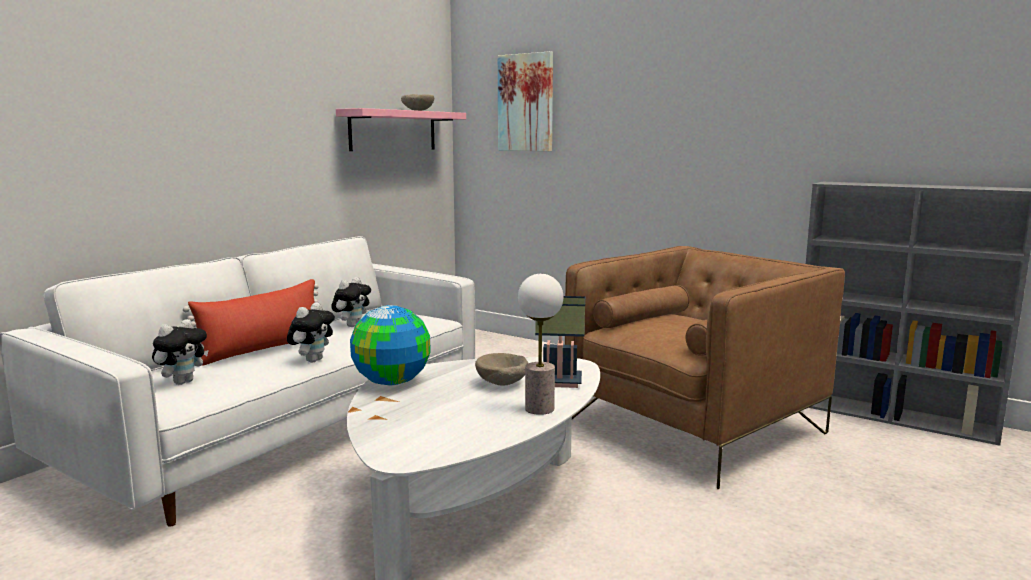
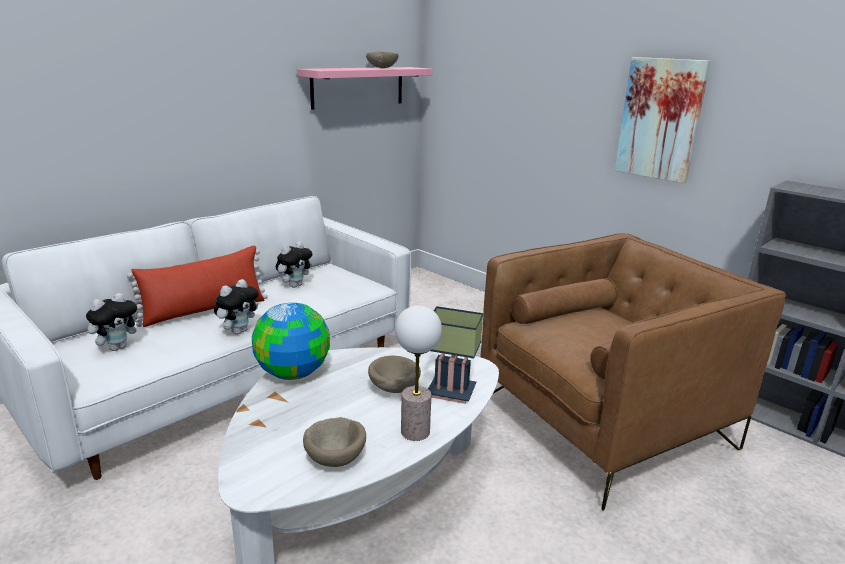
camera: 10 degrees right, 10 degrees up
picture [498,51,553,151] -> picture moved to [615,57,711,183]
none -> beige bowl [303,417,366,467]

